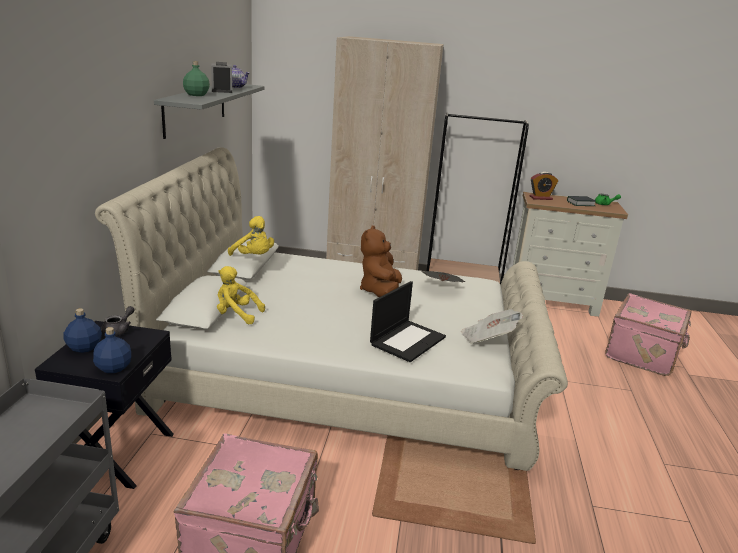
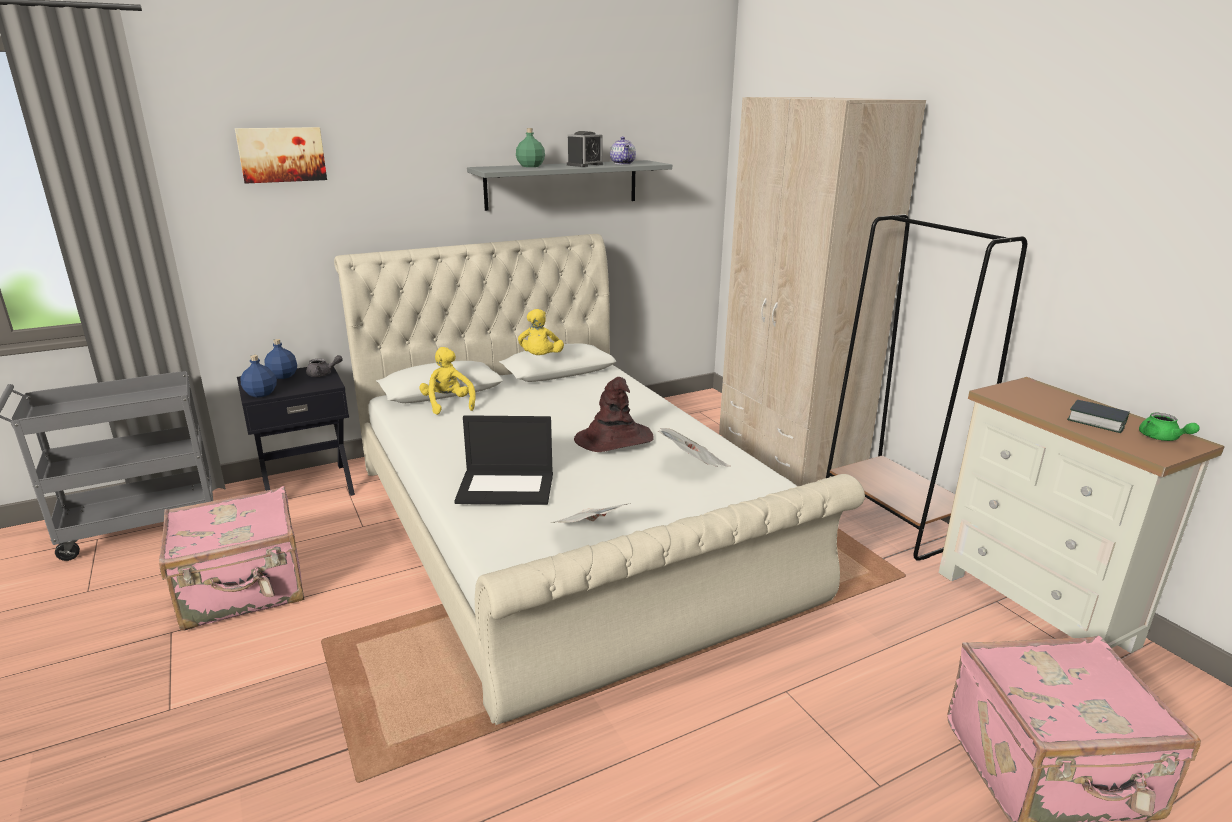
camera: 55 degrees right, 0 degrees up
brown plush toy [360,225,402,297] -> brown hat [574,377,654,452]
alarm clock [530,172,558,200] -> none
none -> picture [235,127,327,184]

